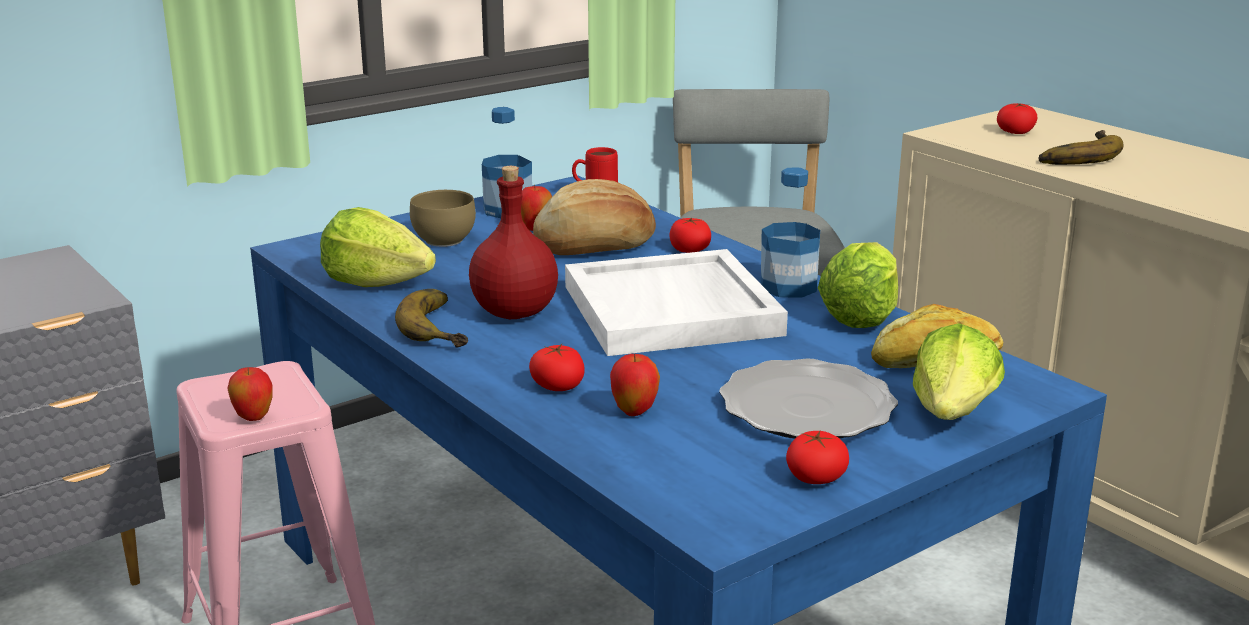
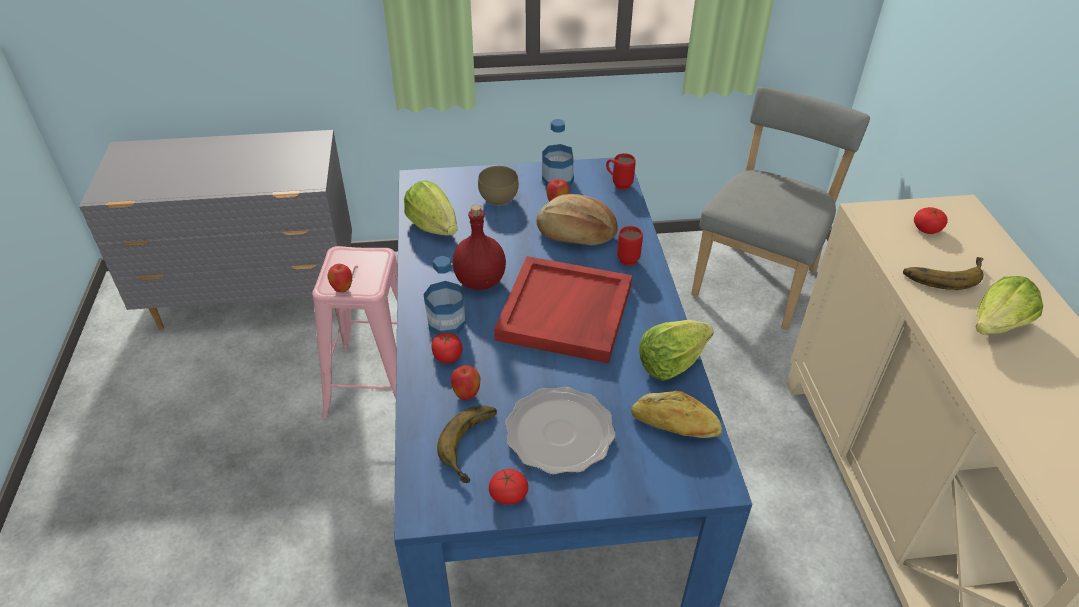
camera: 30 degrees right, 20 degrees up
banana [395,289,468,348] -> banana moved to [437,405,497,483]
white tray [565,249,788,356] -> red tray [494,256,632,364]
tomato [670,217,711,253] -> red mug [617,226,643,266]
bottle [761,167,820,298] -> bottle moved to [423,256,466,335]
lettuce [913,323,1005,420] -> lettuce moved to [976,276,1043,334]

